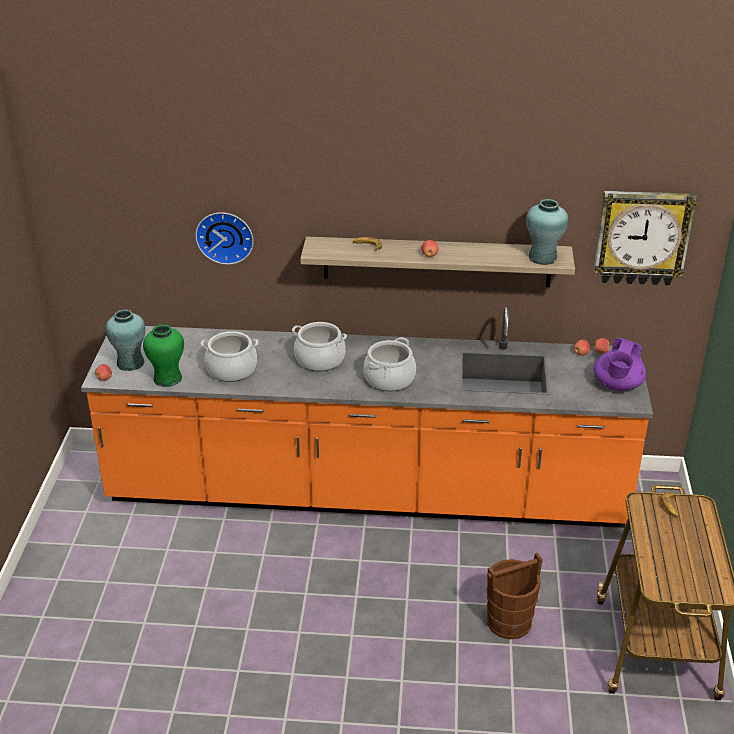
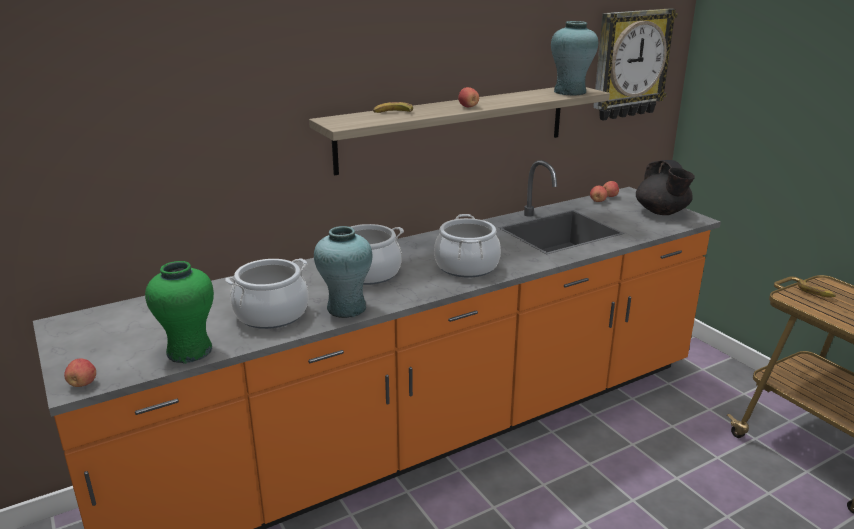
camera: 35 degrees left, 10 degrees down
turquoise vase [105,309,146,371] -> turquoise vase moved to [314,226,372,318]
wall clock [195,212,254,265] -> none
brown bucket [487,552,543,640] -> none
purple teapot [593,338,646,391] -> black teapot [636,160,695,215]

